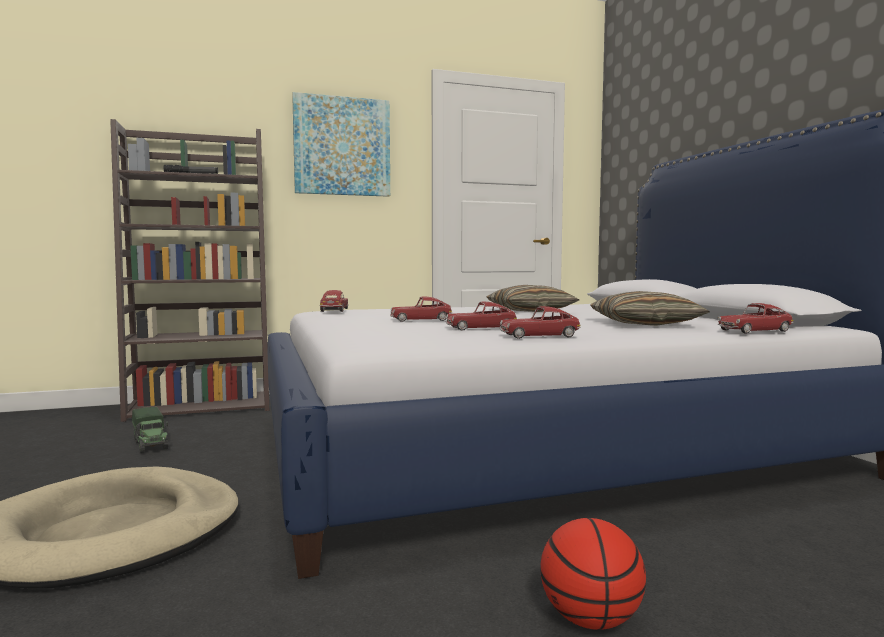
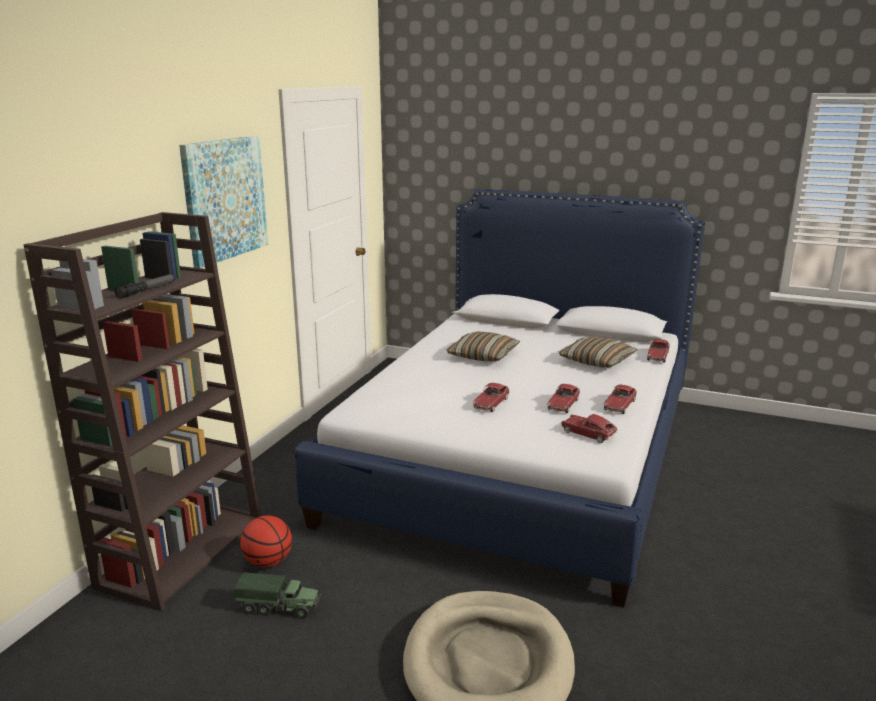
camera: 50 degrees left, 15 degrees up
toy car [320,290,348,312] -> toy car moved to [561,414,617,443]
basketball [541,518,646,630] -> basketball moved to [240,515,292,567]

